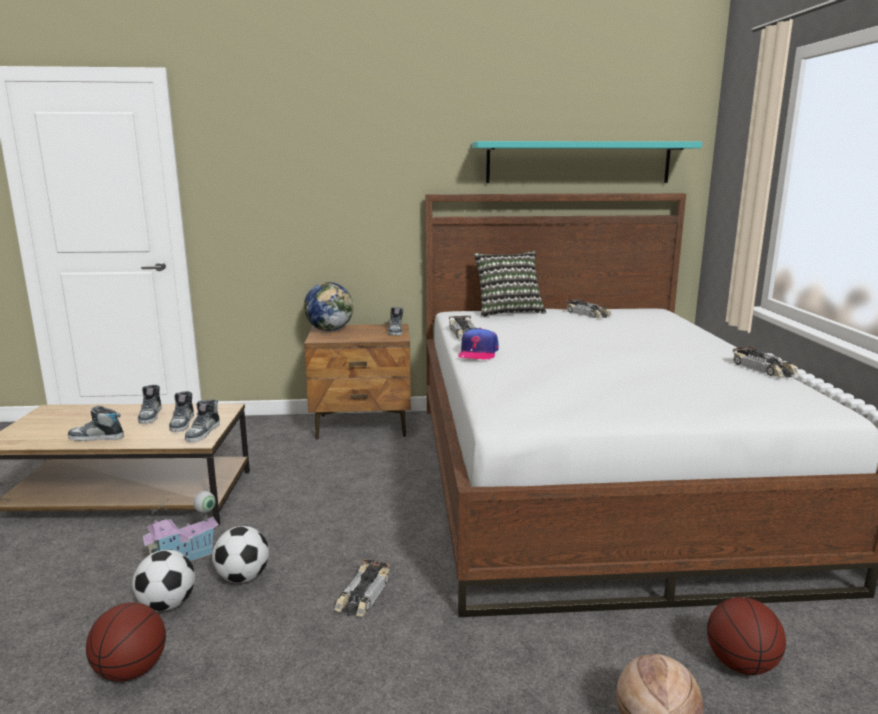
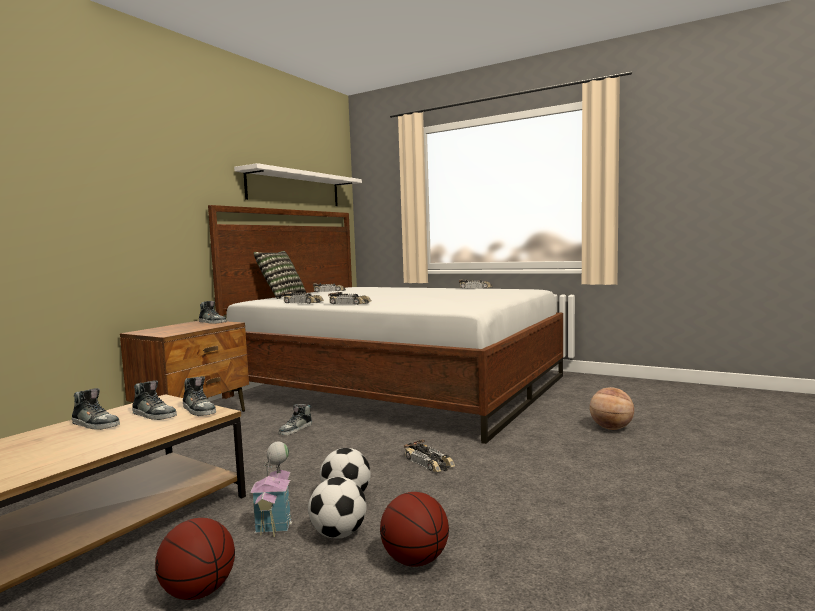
camera: 55 degrees left, 10 degrees down
shoe [68,406,124,441] -> shoe moved to [279,404,312,435]
globe [304,282,353,331] -> none
cap [458,328,499,359] -> toy car [328,292,372,305]
turquoise shelf [472,141,702,183] -> white shelf [234,163,362,206]
basketball [707,597,786,675] -> basketball moved to [155,518,235,600]

